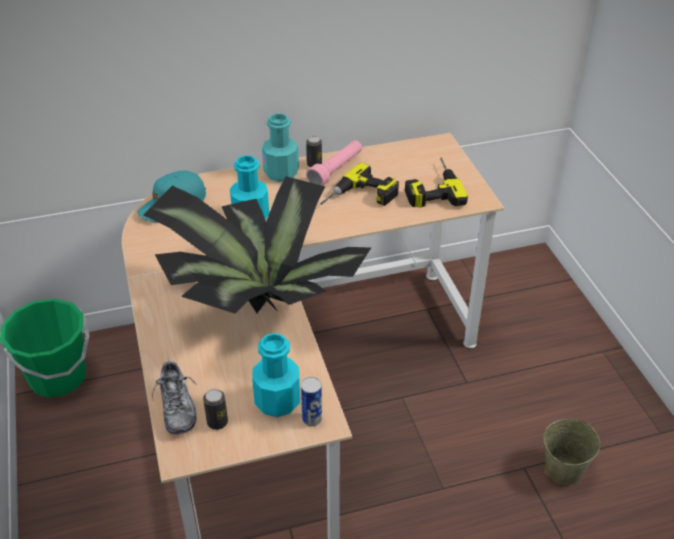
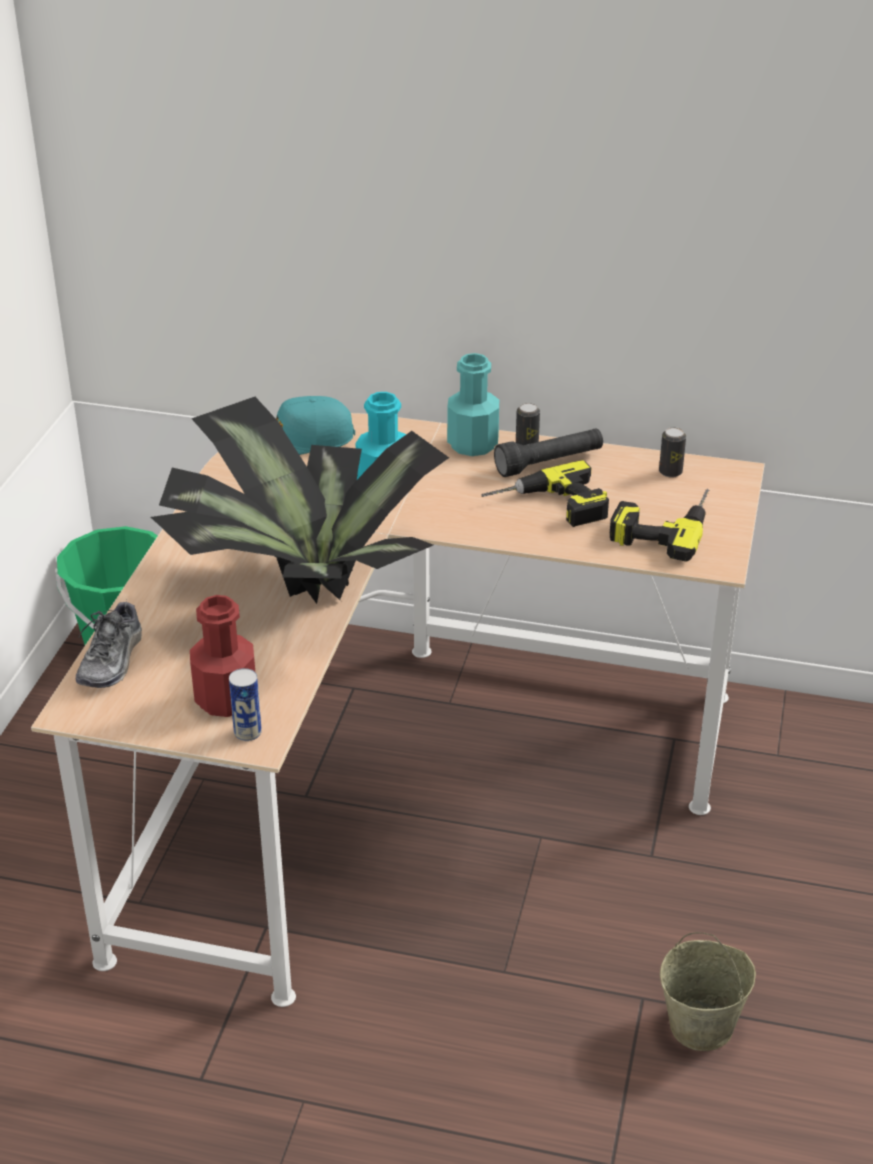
camera: 30 degrees right, 5 degrees down
can [203,389,228,430] -> can moved to [659,427,686,478]
turquoise bottle [252,333,300,417] -> red bottle [190,595,255,717]
pink flashlight [306,140,362,186] -> black flashlight [494,429,603,477]

